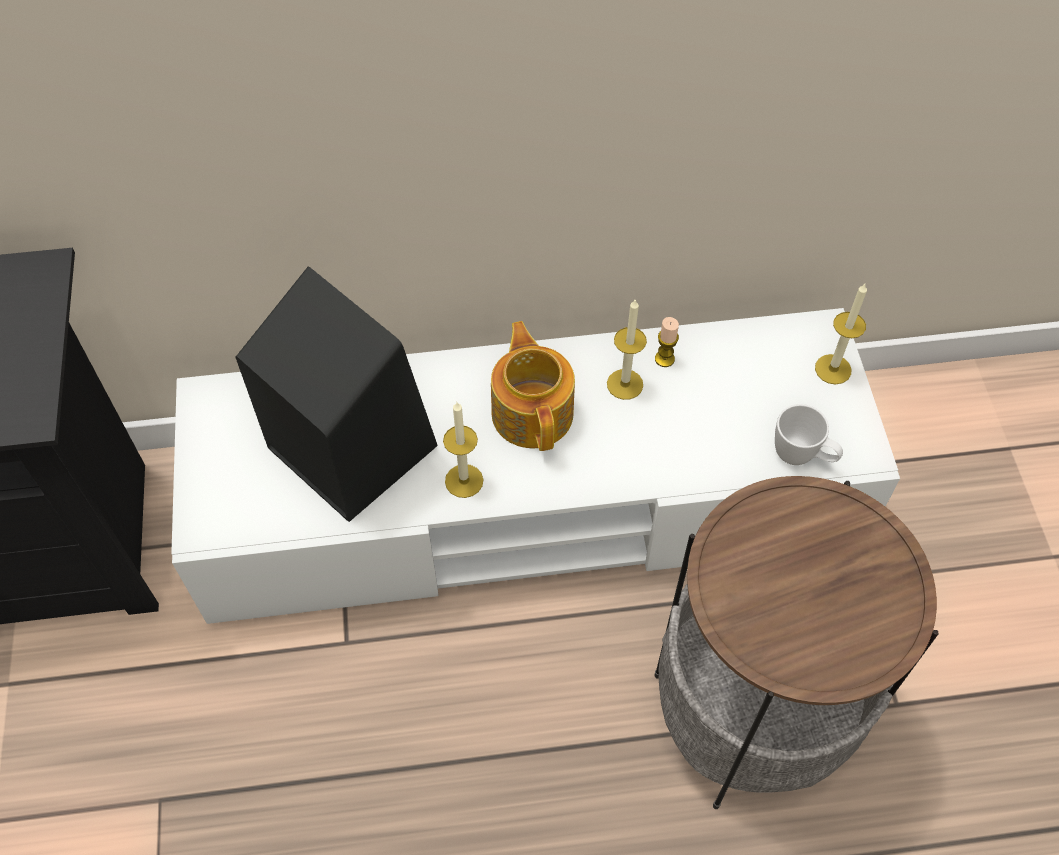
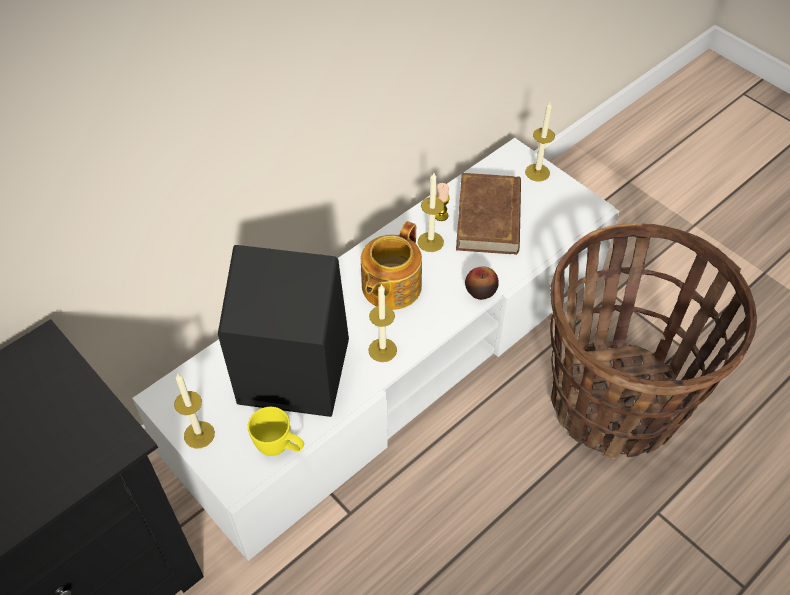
camera: 35 degrees left, 5 degrees down
teapot [491,321,575,451] -> teapot turned 105 degrees counterclockwise [361,221,422,310]
side table [655,476,938,809] -> basket [550,223,757,459]
white mug [775,404,843,465] -> none
none -> candle [174,373,215,449]
none -> yellow mug [248,407,304,456]
none -> brown book [456,173,521,255]
none -> apple [465,266,499,300]

